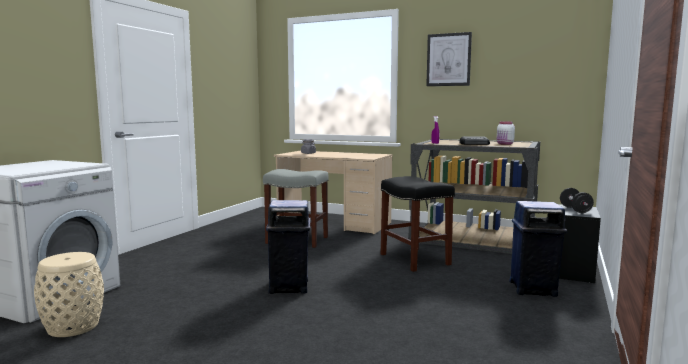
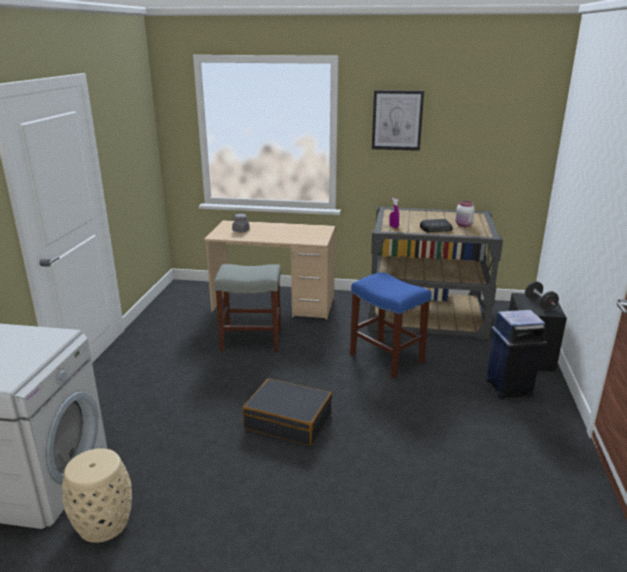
camera: 15 degrees left, 15 degrees up
blue trash can [266,200,310,294] -> black suitcase [242,379,332,445]
black stool [381,176,455,272] -> blue stool [350,272,431,378]

